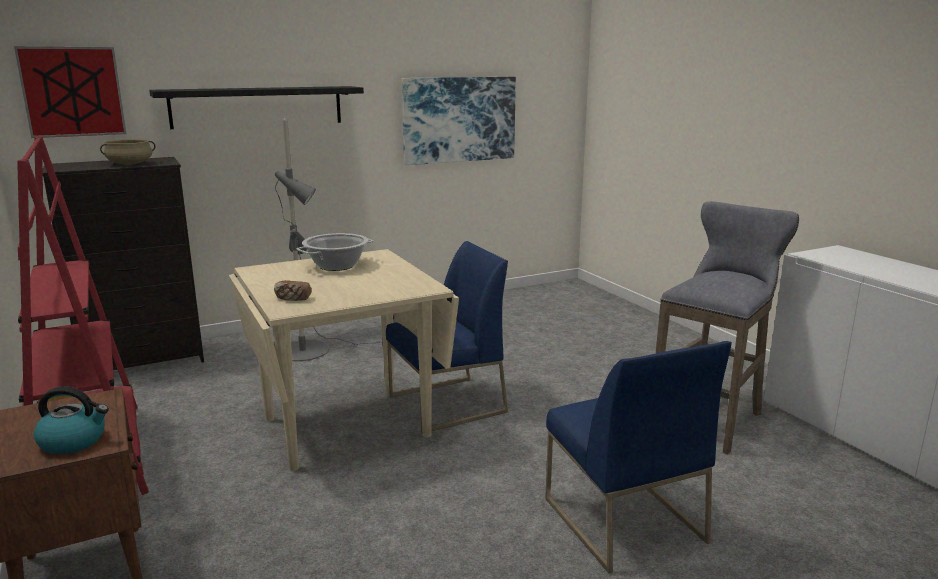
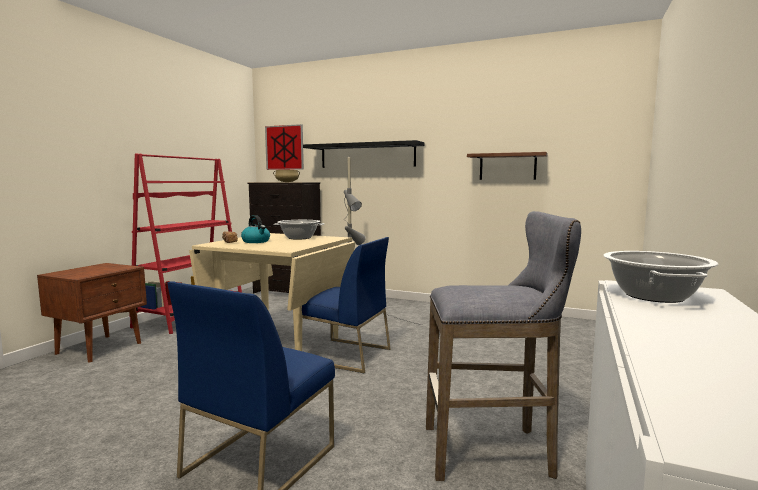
camera: 50 degrees right, 10 degrees down
kettle [34,387,109,454] -> kettle moved to [241,215,270,243]
picture [402,77,516,165] -> brown shelf [467,152,548,180]
none -> cooking pot [604,251,718,303]

